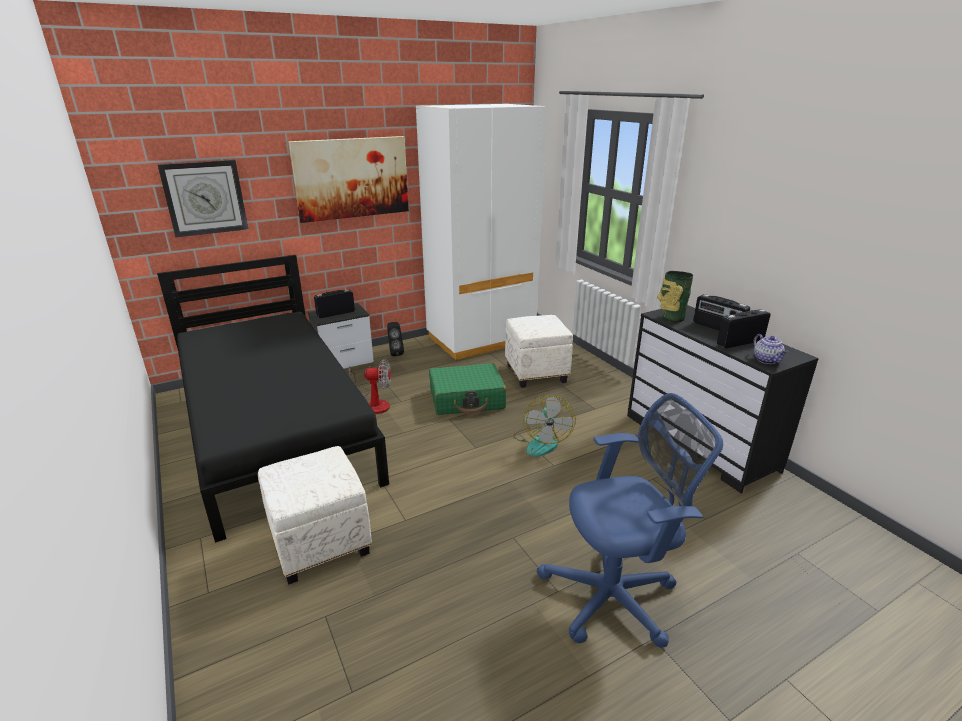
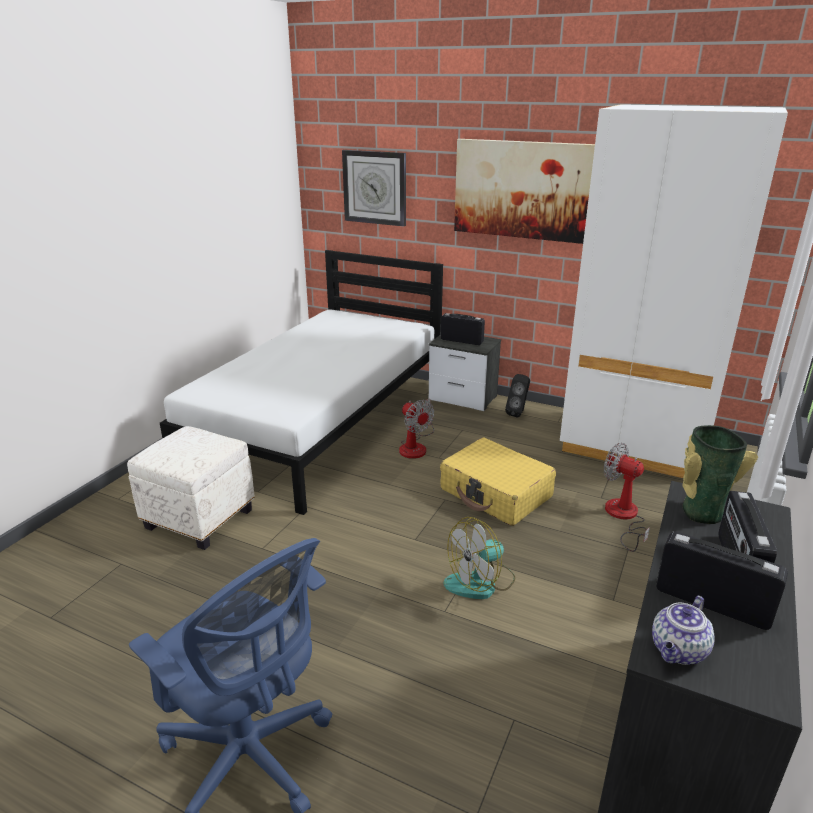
camera: 55 degrees right, 0 degrees up
black bed [157,255,389,543] -> white bed [160,250,443,515]
green suitcase [429,363,506,415] -> yellow suitcase [440,438,556,526]
white ottoman [505,315,573,388] -> fan [604,443,650,552]

